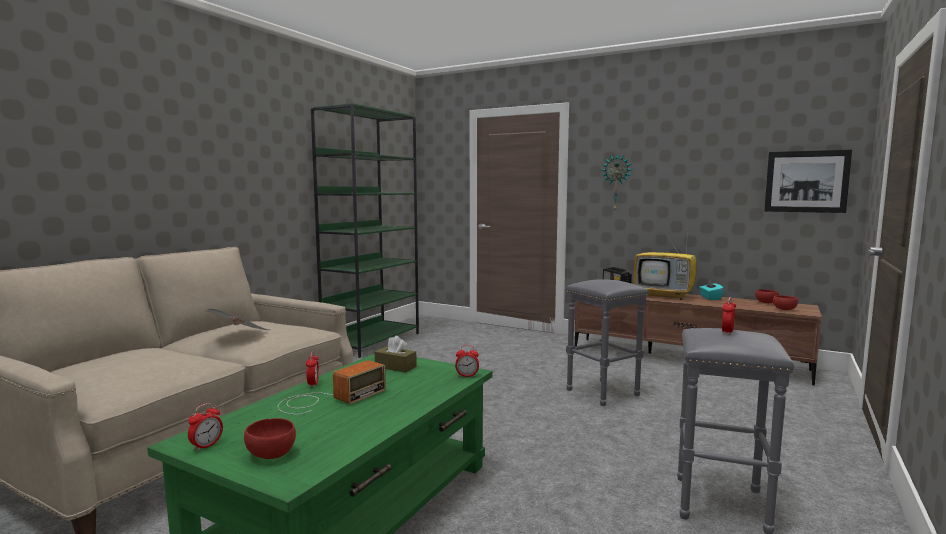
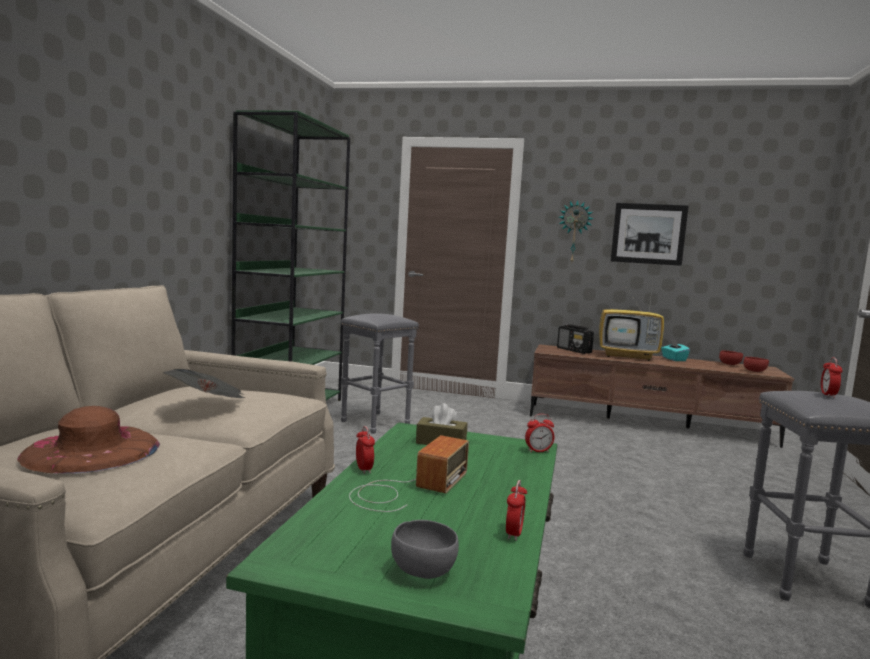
camera: 15 degrees left, 0 degrees up
alarm clock [188,403,223,451] -> alarm clock moved to [506,480,527,541]
red bowl [244,418,296,459] -> grey bowl [391,520,459,579]
grey stool [566,279,649,406] -> grey stool moved to [341,313,419,434]
picture [764,150,852,213] -> picture moved to [611,203,689,266]
none -> brown hat [17,406,160,474]

